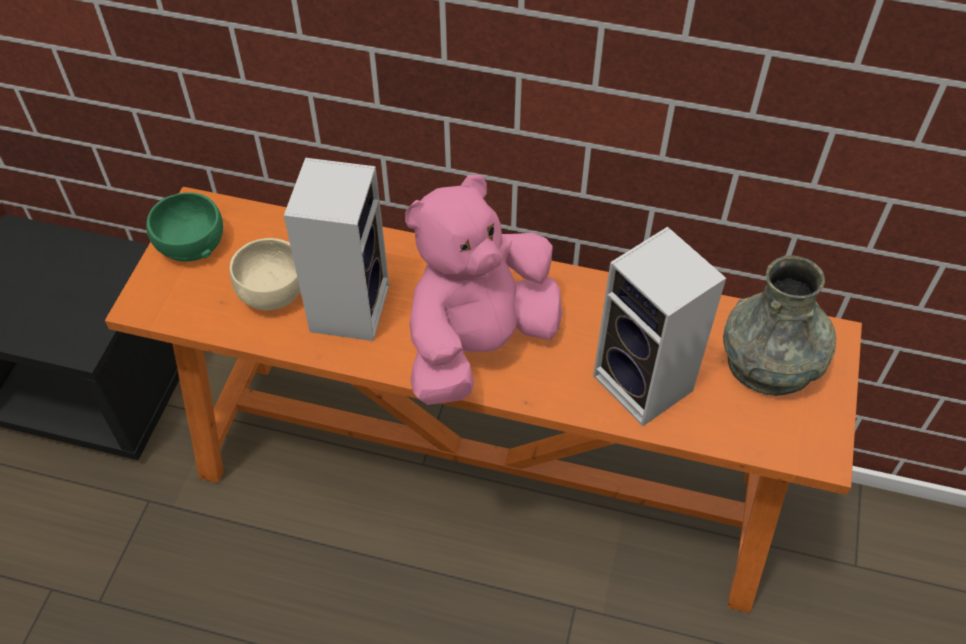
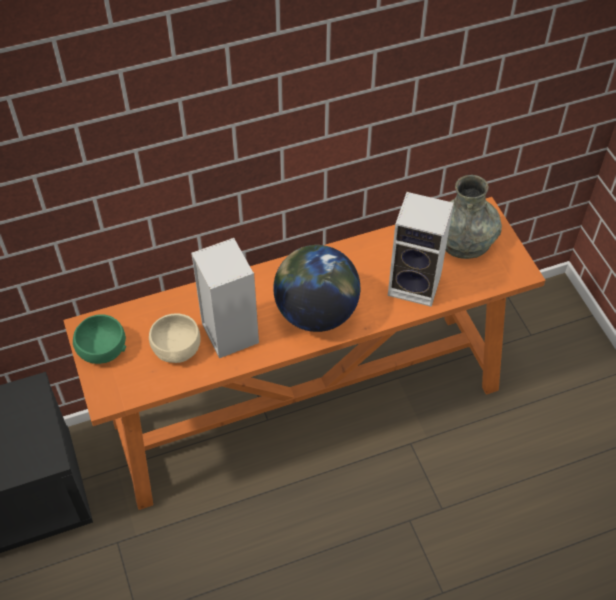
camera: 35 degrees left, 0 degrees up
pink plush toy [405,175,562,405] -> globe [273,245,360,332]

